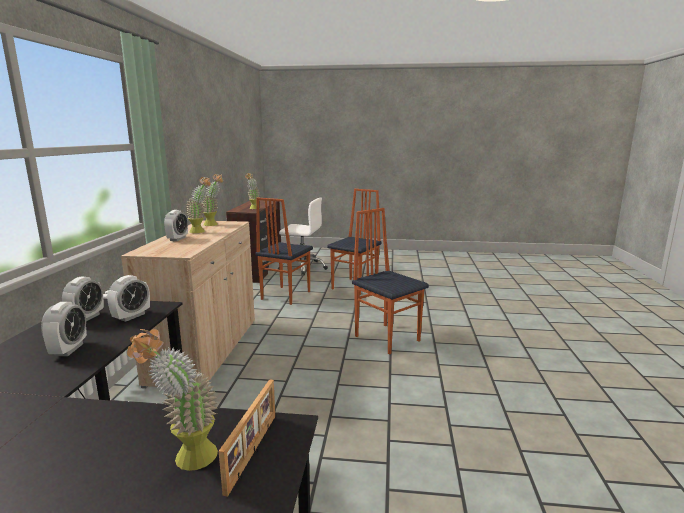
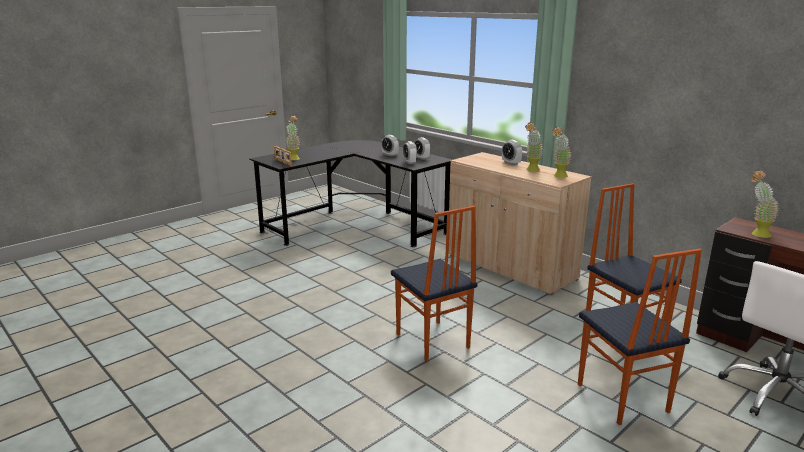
camera: 130 degrees right, 5 degrees up
chair [352,208,429,354] -> chair turned 60 degrees clockwise [391,206,478,362]

